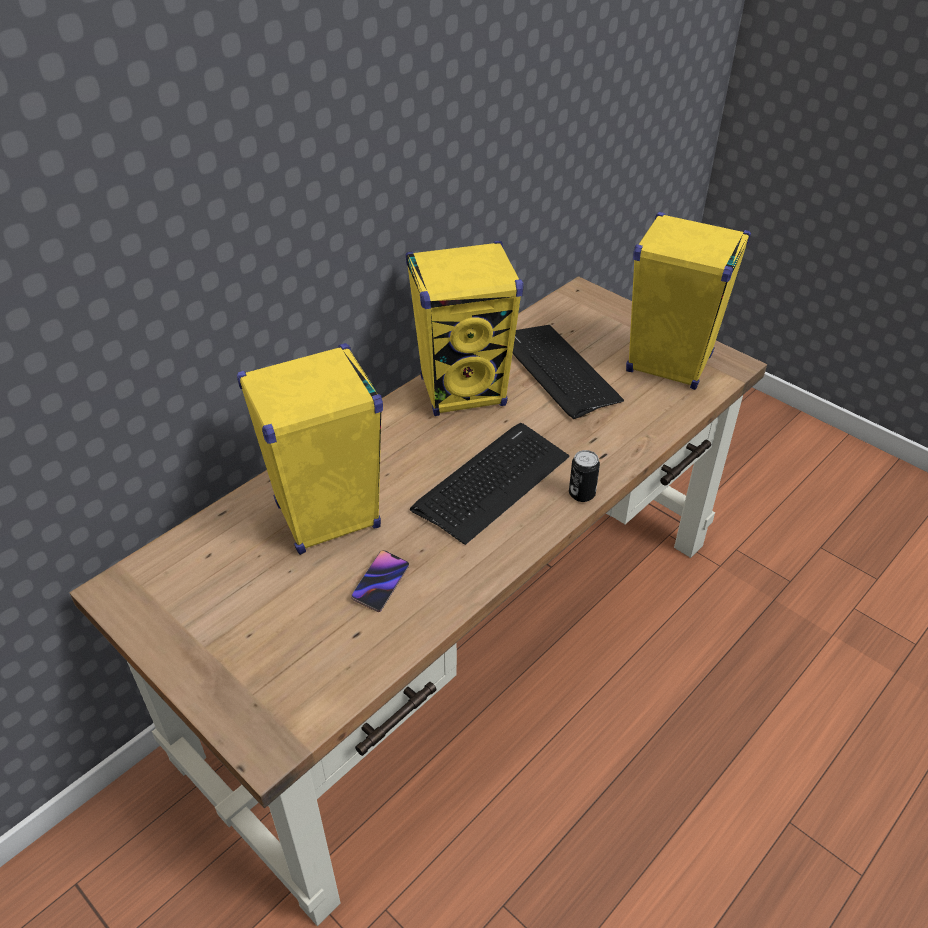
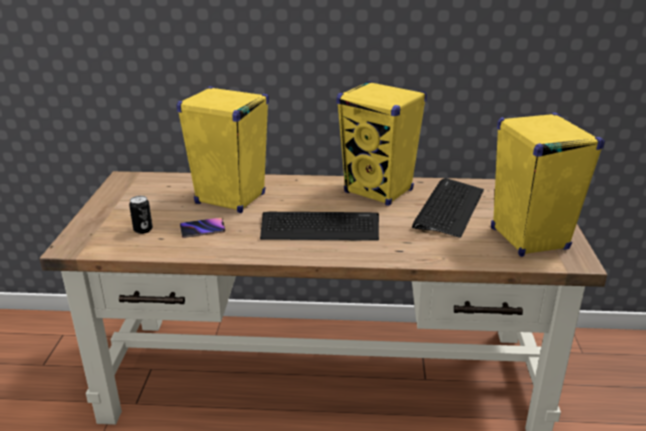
camera: 50 degrees right, 15 degrees down
can [569,450,600,502] -> can moved to [129,196,153,234]

